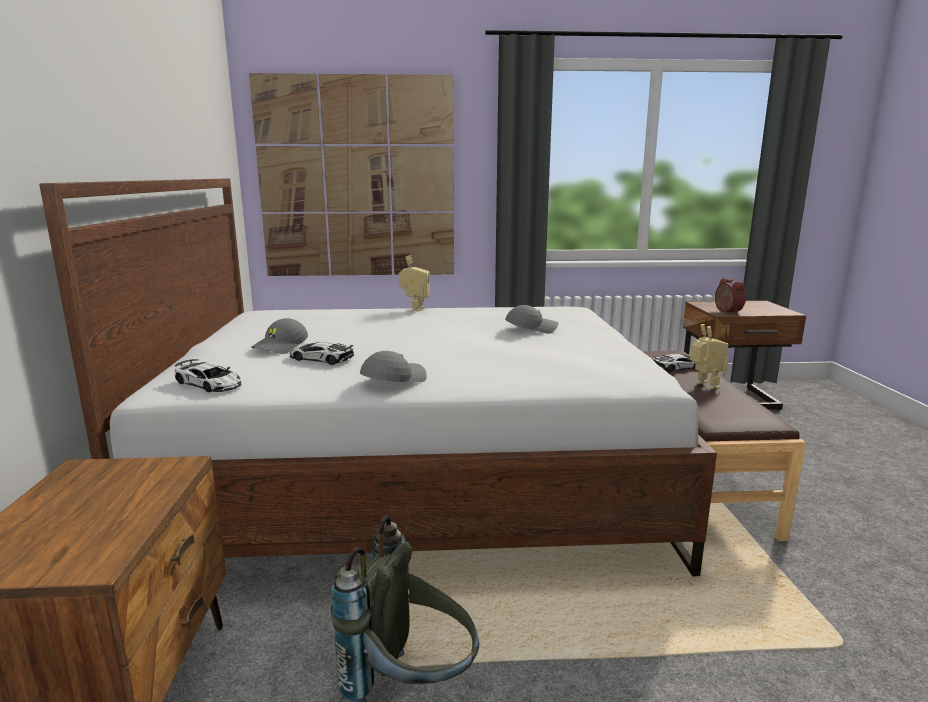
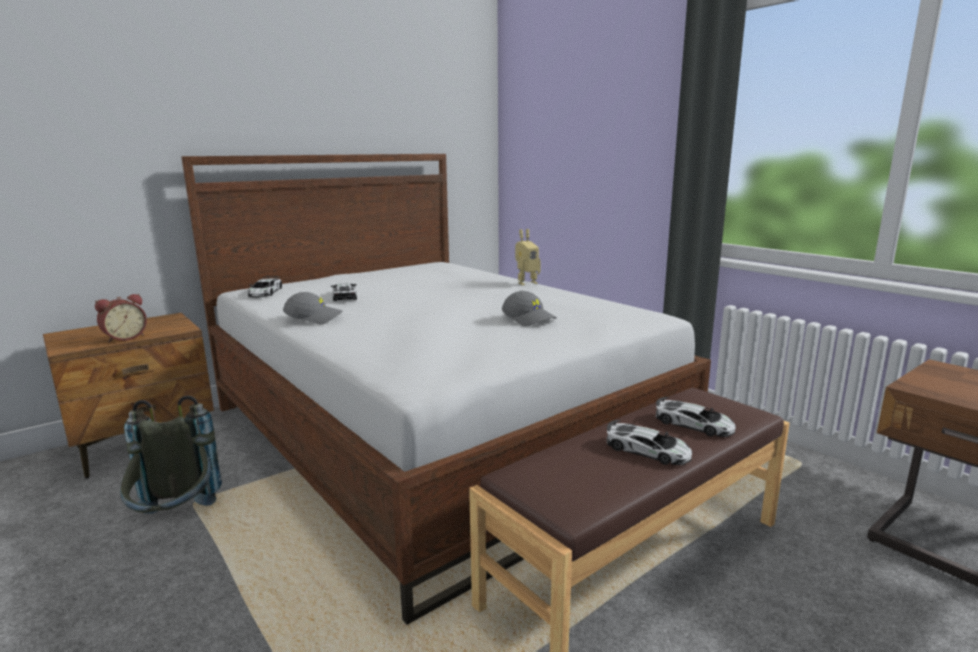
camera: 55 degrees right, 0 degrees up
picture [249,73,454,276] -> none
grey cap [251,318,308,354] -> none
toy robot [690,324,728,389] -> toy car [607,420,692,465]
alarm clock [715,277,746,314] -> alarm clock moved to [95,294,147,343]

